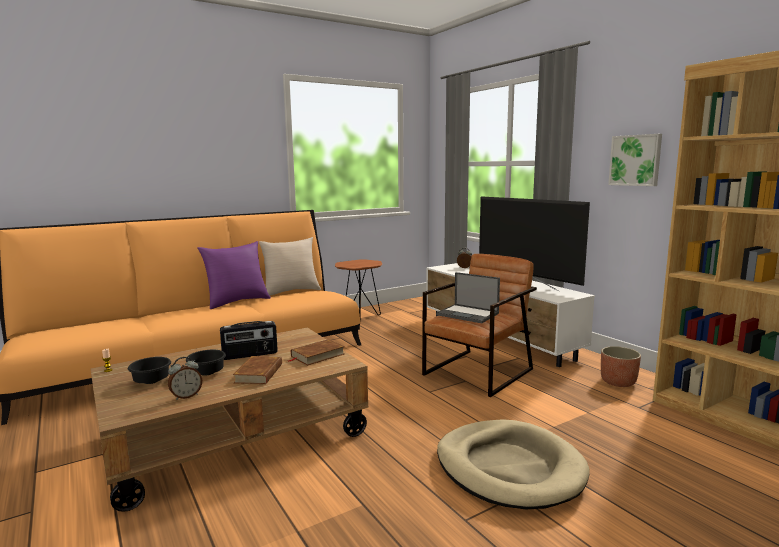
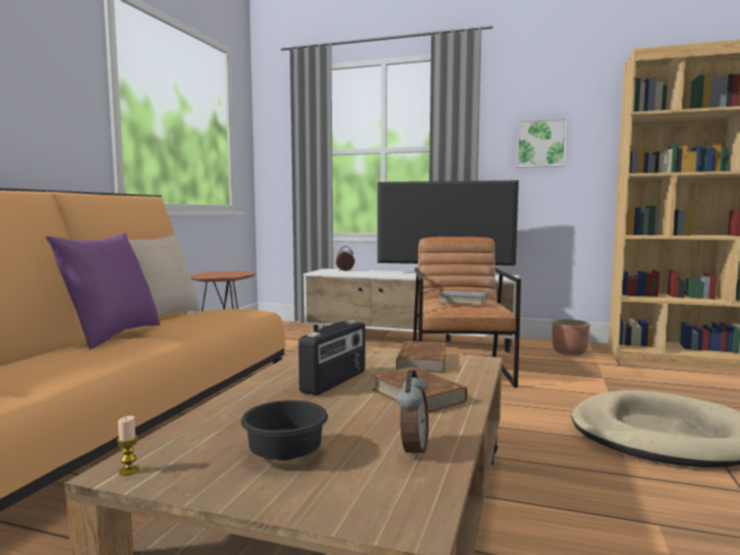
camera: 40 degrees left, 5 degrees down
black bowl [186,350,226,376] -> none
laptop [436,272,500,323] -> grey book [435,290,487,305]

